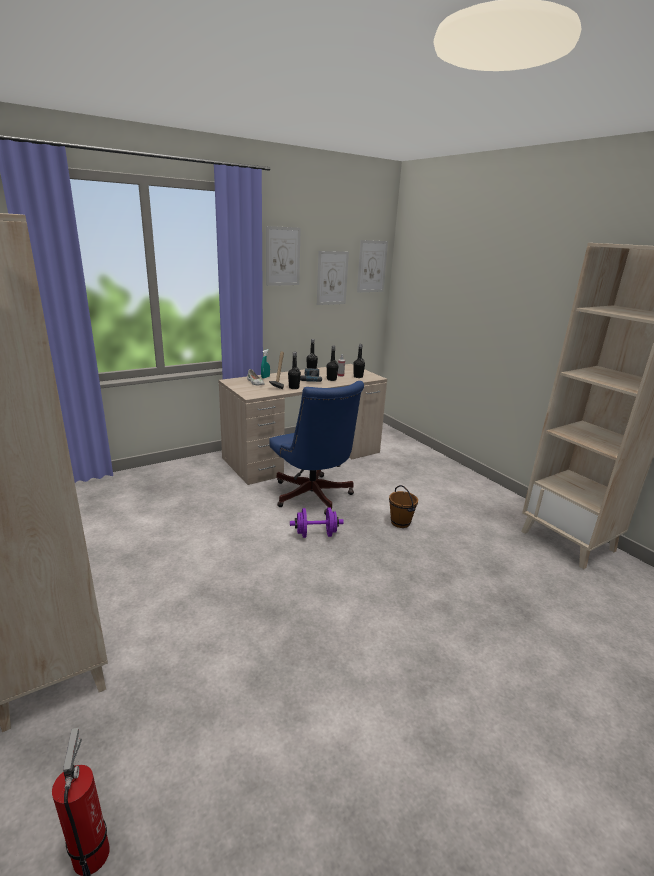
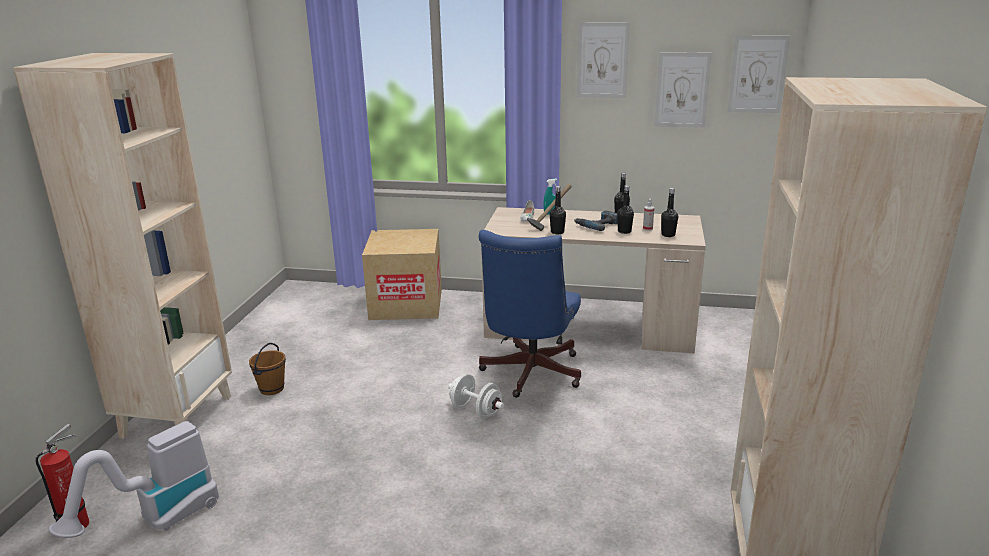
camera: 45 degrees right, 0 degrees up
purple dumbbell [290,508,344,538] -> white dumbbell [448,374,504,419]
brown bucket [389,485,418,528] -> brown bucket moved to [249,343,286,395]
none -> vacuum cleaner [49,421,219,538]
none -> cardboard box [362,229,442,320]

